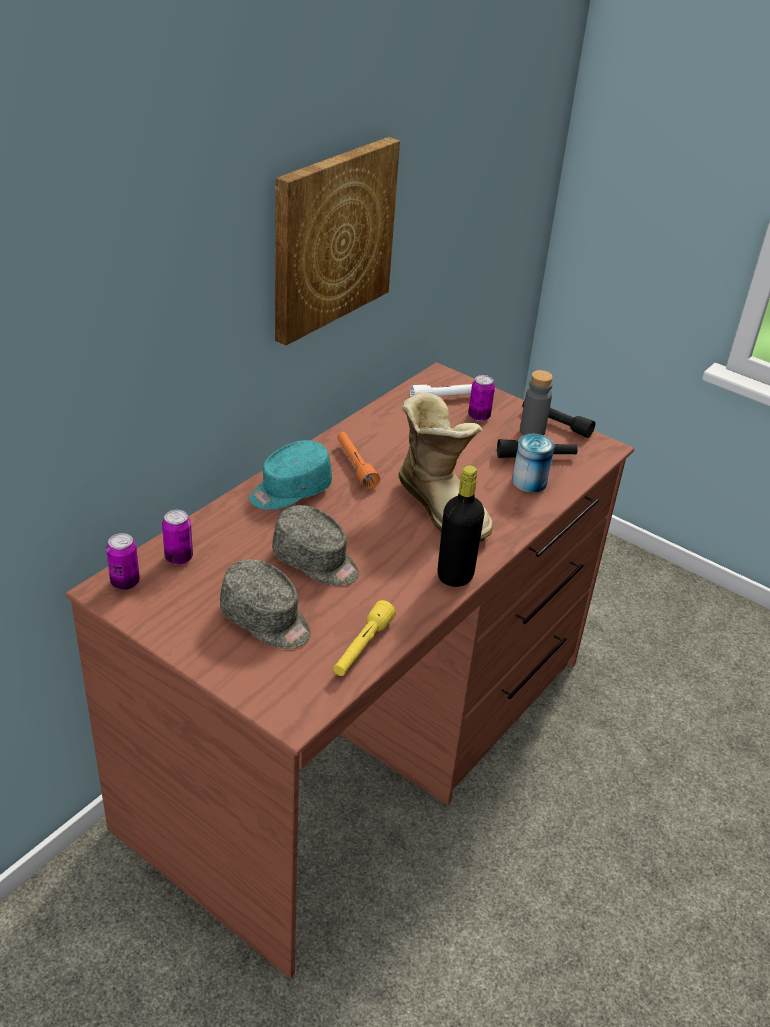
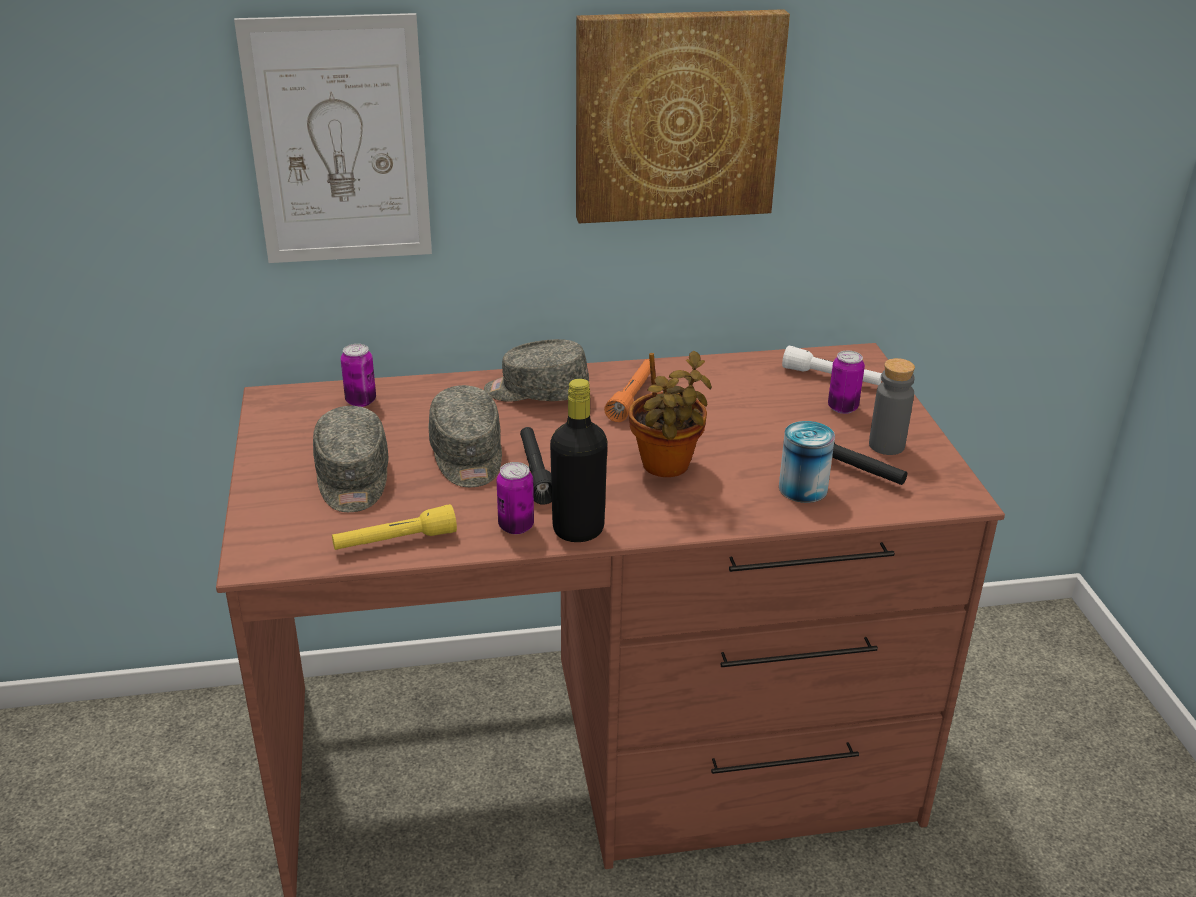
camera: 45 degrees right, 5 degrees down
can [106,533,140,590] -> can moved to [497,462,534,534]
turquoise cap [249,440,332,510] -> grey cap [484,339,589,402]
boot [398,392,493,542] -> potted plant [628,351,712,477]
black flashlight [523,400,595,438] -> black flashlight moved to [520,427,552,504]
none -> picture [234,13,432,263]

